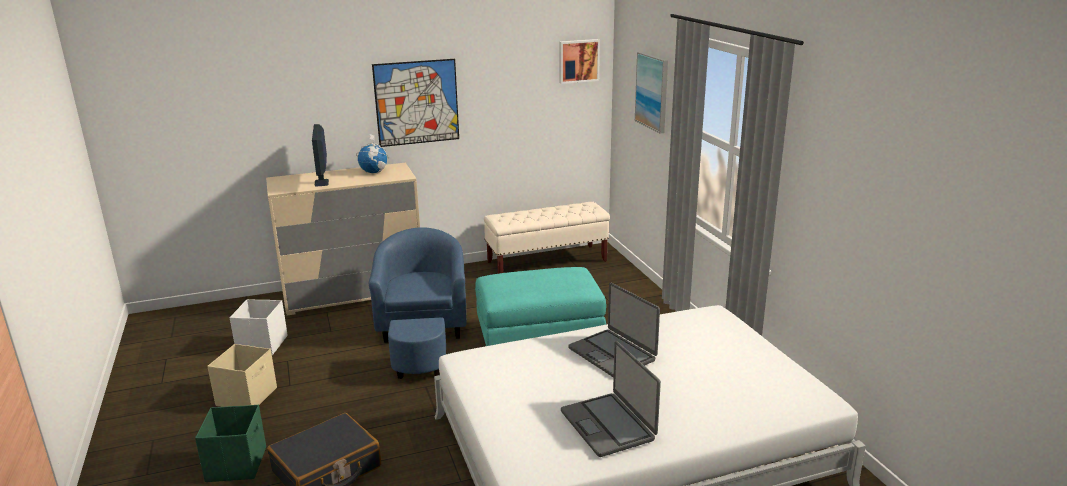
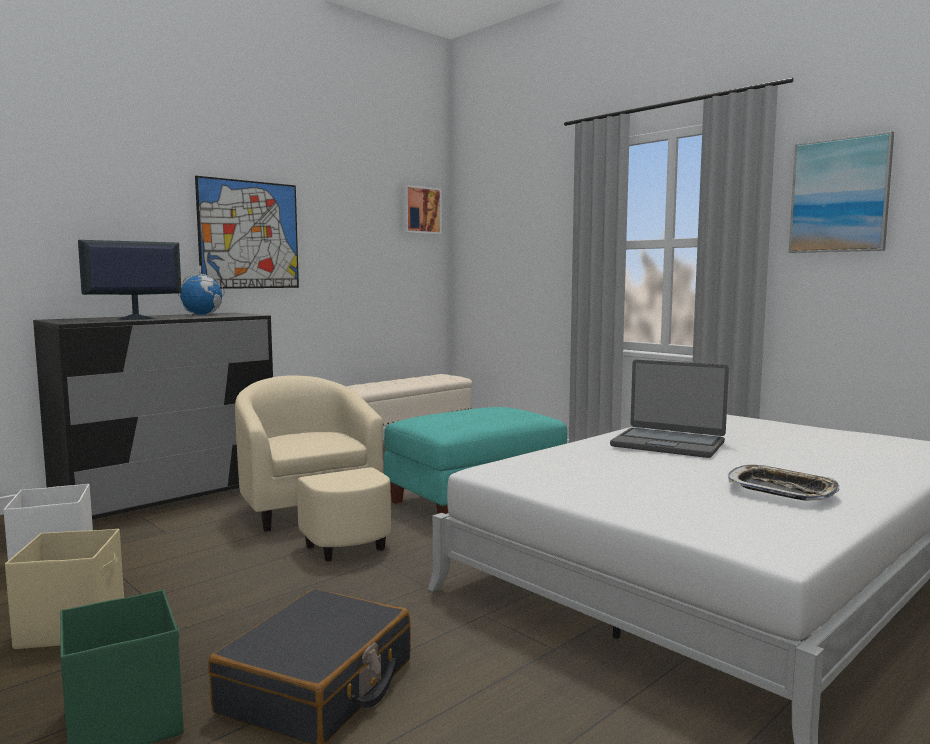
camera: 25 degrees left, 15 degrees down
beige dresser [266,163,420,316] -> black dresser [33,313,273,519]
monitor [312,124,329,187] -> monitor turned 90 degrees clockwise [78,240,182,320]
blue armchair [369,227,466,379] -> beige armchair [235,375,391,561]
laptop [561,341,661,457] -> tray [728,465,840,501]
picture [635,52,668,133] -> picture moved to [789,131,894,253]

